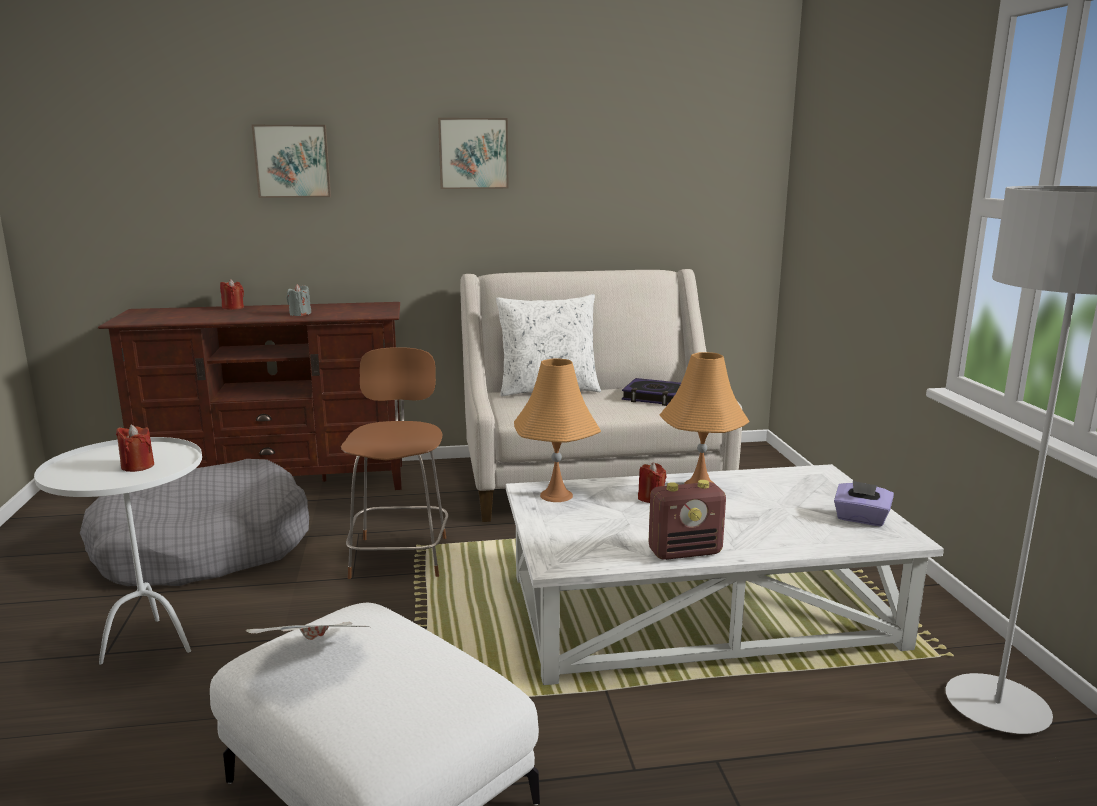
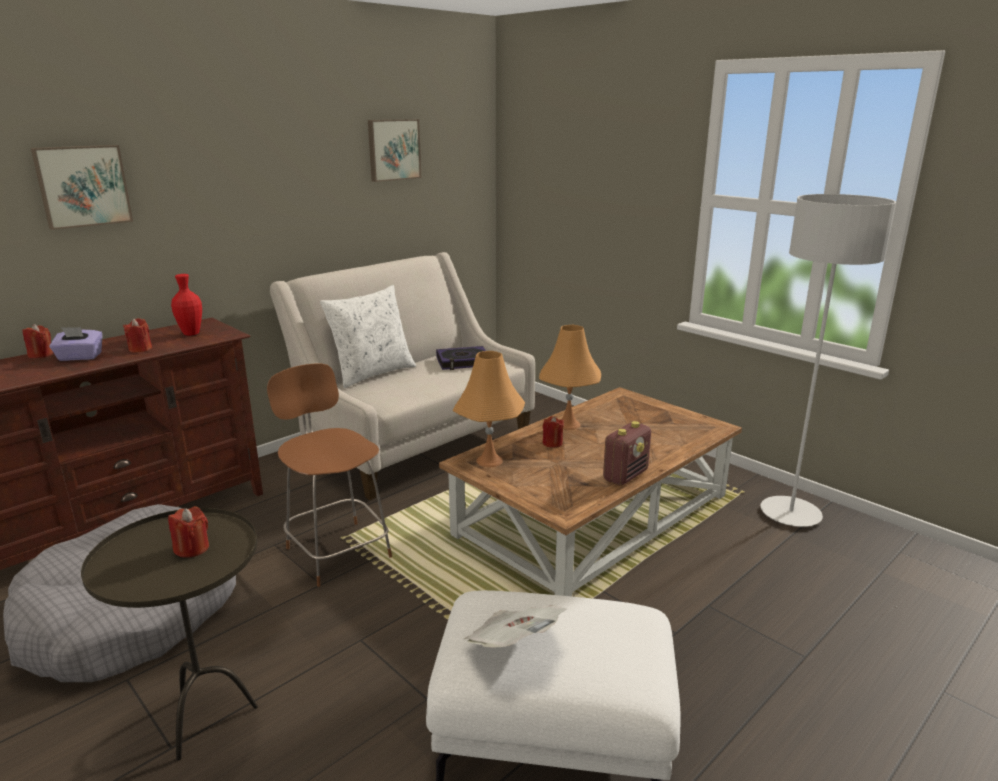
camera: 35 degrees left, 5 degrees up
white side table [34,437,202,665] -> brown side table [81,508,258,761]
grey candle [287,284,311,316] -> red candle [123,318,152,353]
picture [438,118,509,189] -> picture moved to [368,119,421,182]
white coffee table [506,464,944,685] -> brown coffee table [439,387,742,596]
purple tissue box [834,481,894,527] -> purple tissue box moved to [49,327,103,361]
none -> red vase [171,274,202,336]

